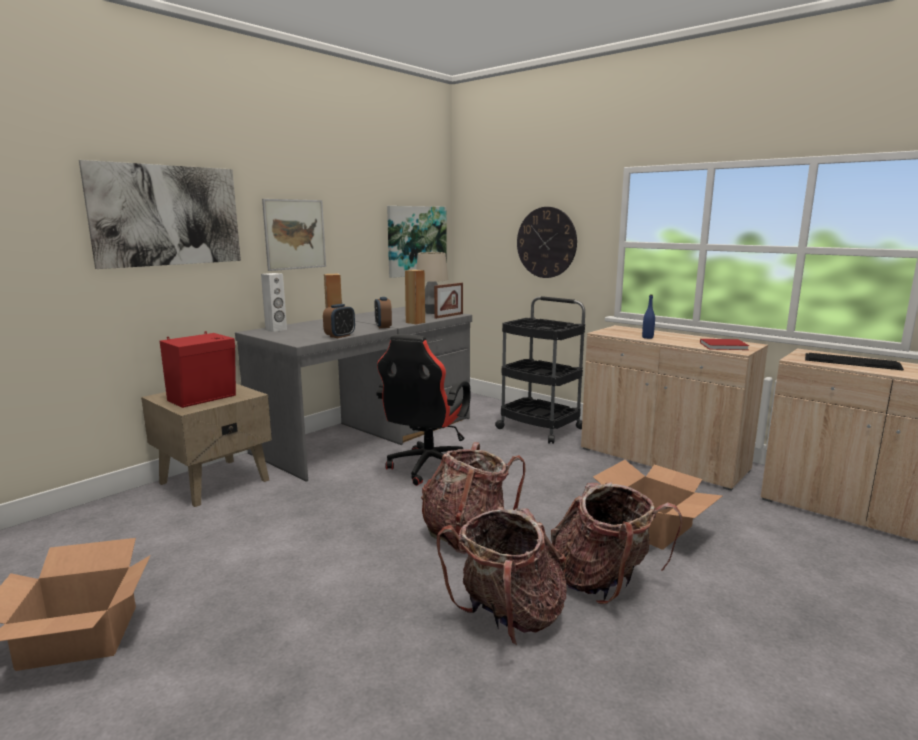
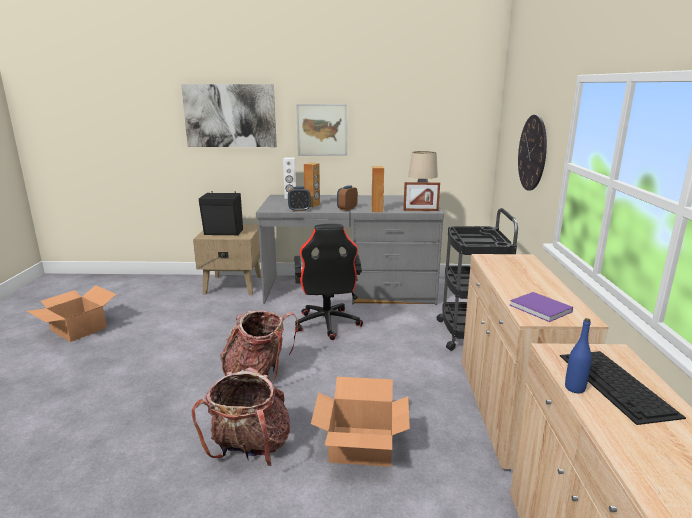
camera: 50 degrees right, 5 degrees up
red speaker [160,331,236,408] -> black speaker [199,191,243,235]
black office chair [376,334,471,486] -> black office chair turned 75 degrees counterclockwise [294,224,363,340]
picture [387,206,447,278] -> none
backpack [437,507,567,646] -> none
blue bottle [642,294,655,339] -> blue bottle moved to [565,318,592,393]
red book [700,339,749,350] -> purple book [510,292,573,322]

